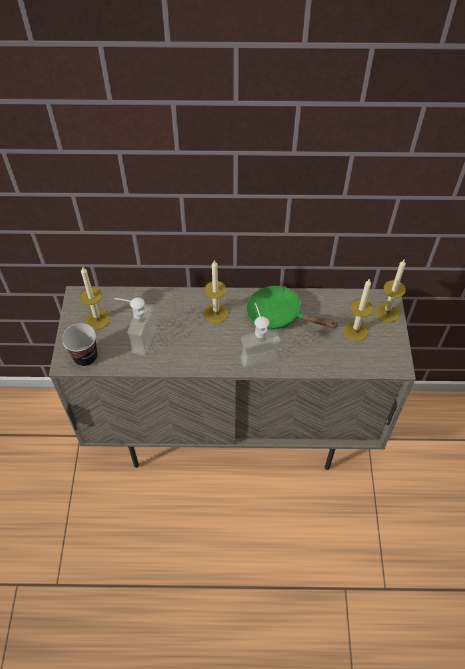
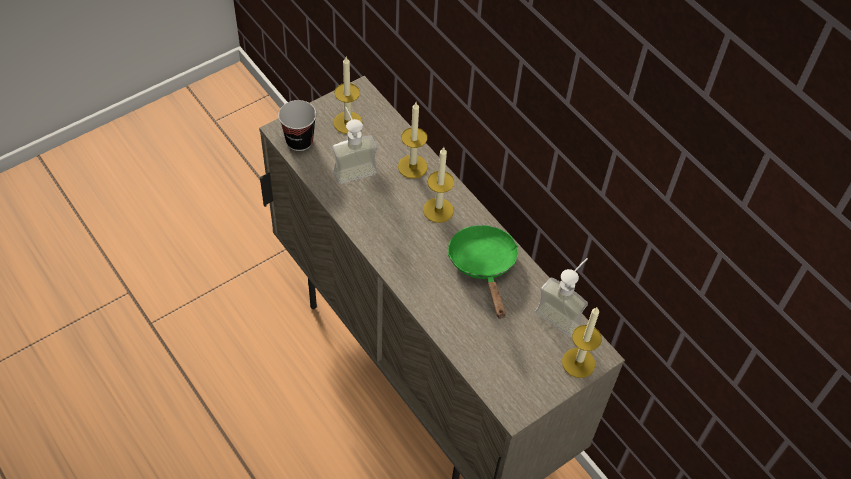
camera: 50 degrees right, 0 degrees up
soap dispenser [241,303,280,368] -> soap dispenser moved to [535,258,588,337]
candle [343,279,373,341] -> candle moved to [398,103,428,179]

